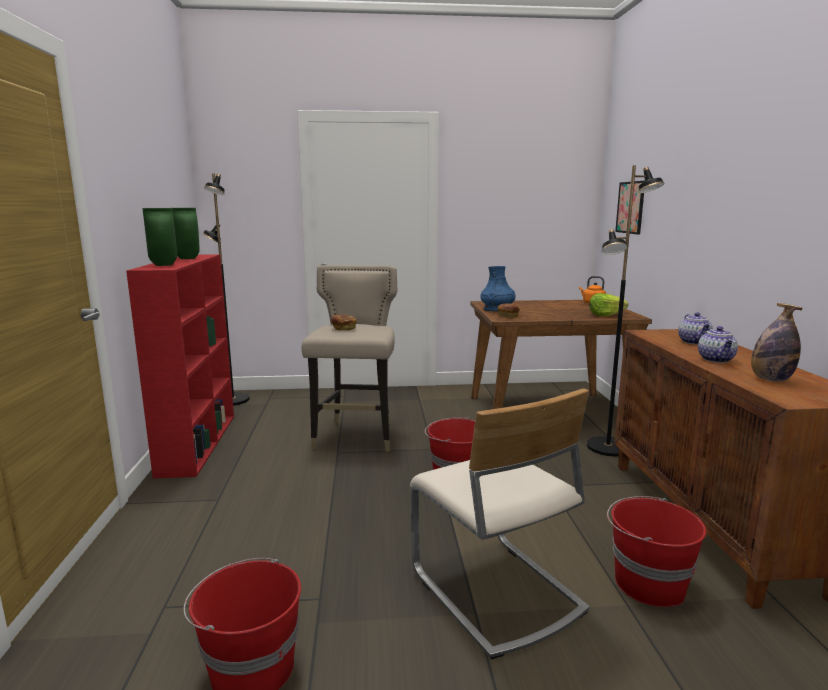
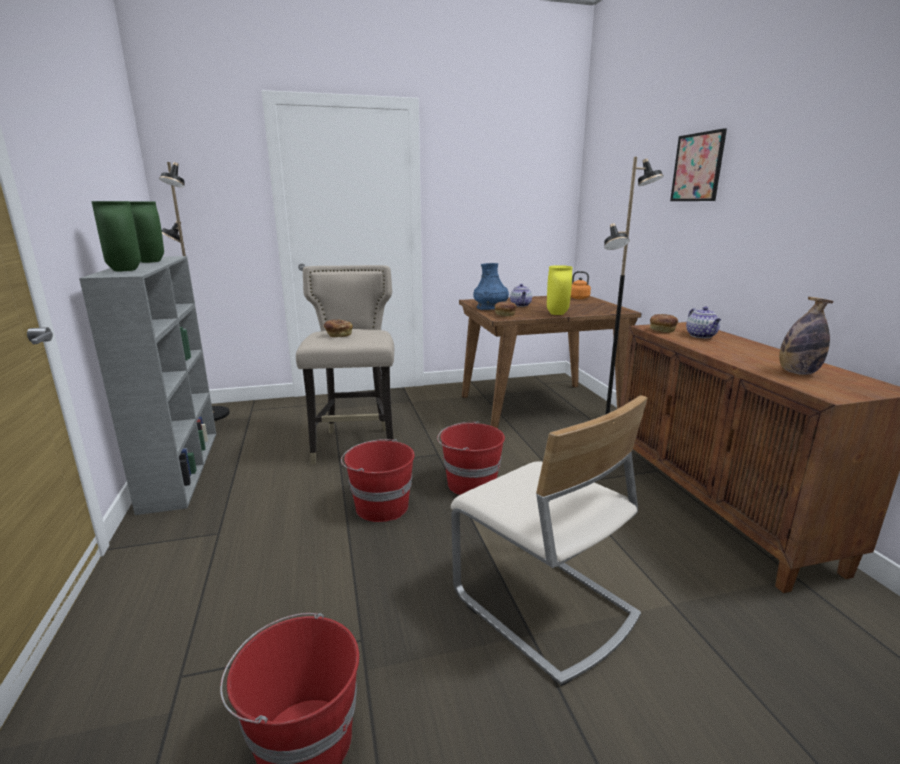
camera: 10 degrees left, 5 degrees up
red bookcase [126,254,234,479] -> grey bookcase [79,256,216,515]
lettuce [589,293,628,316] -> none
red bucket [607,496,706,607] -> red bucket moved to [341,439,415,522]
picture [615,181,645,235] -> picture moved to [670,128,727,201]
teapot [698,326,738,363] -> teapot moved to [510,284,532,307]
none -> yellow vase [547,265,573,315]
none -> bread [650,314,678,333]

